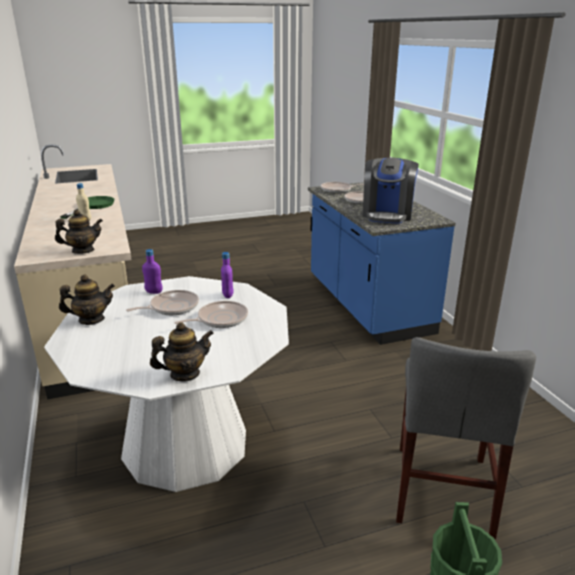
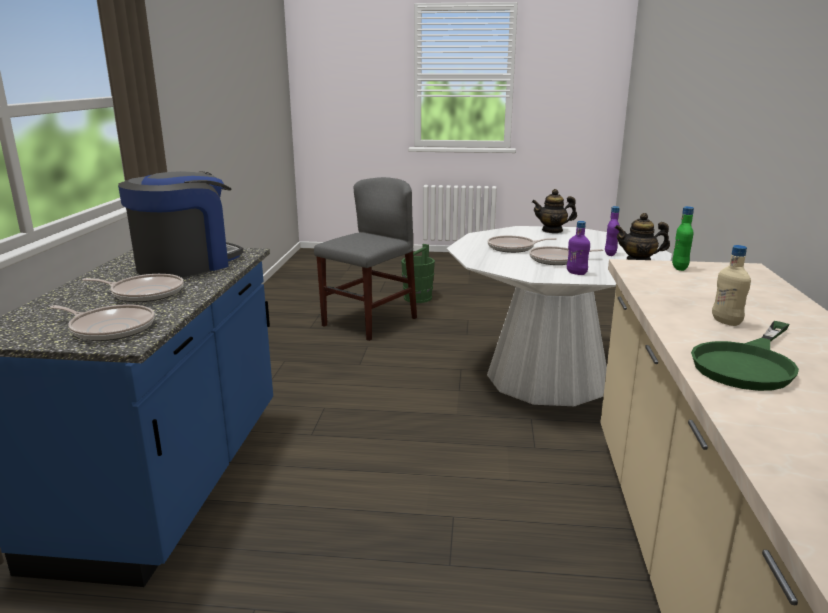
camera: 155 degrees left, 5 degrees down
teapot [55,210,103,254] -> green bottle [672,206,694,271]
purple bottle [221,252,233,298] -> purple bottle moved to [605,206,620,256]

